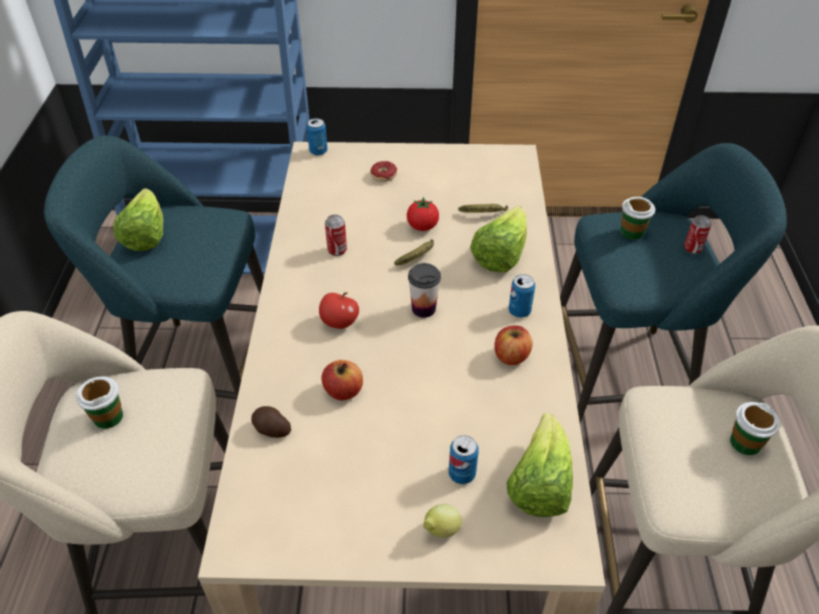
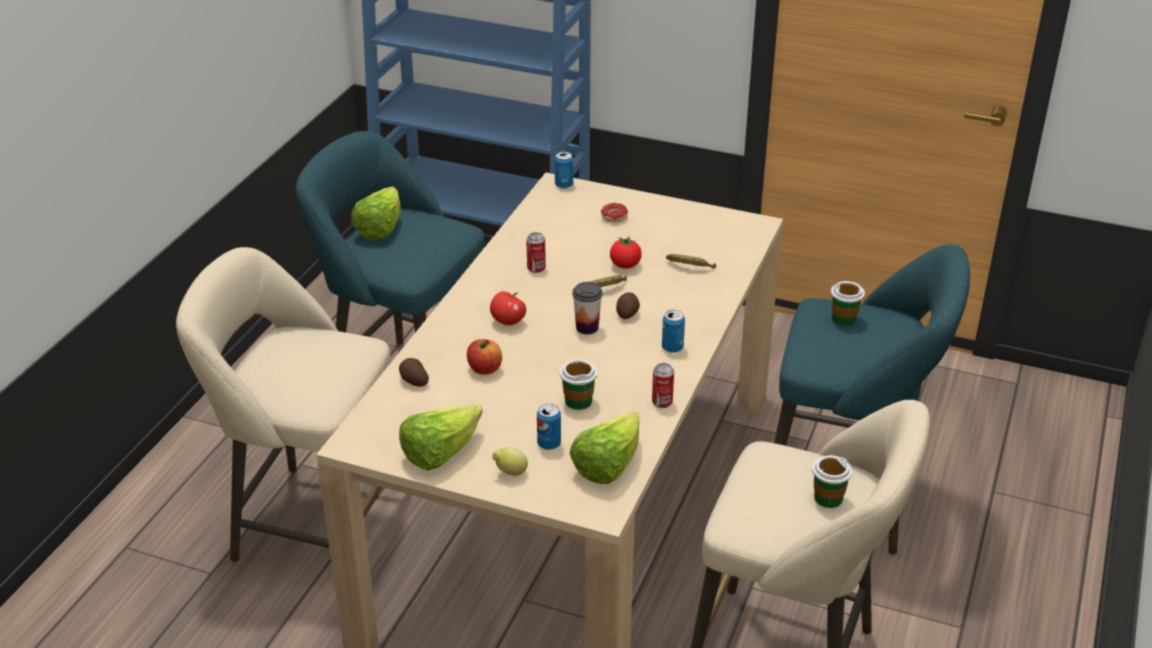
camera: 20 degrees right, 10 degrees down
cup [76,376,123,429] -> cup moved to [560,359,597,410]
lettuce [470,206,527,272] -> lettuce moved to [399,404,482,471]
apple [495,325,533,365] -> none
can [684,215,711,254] -> can moved to [652,363,674,408]
none -> potato [616,292,640,319]

